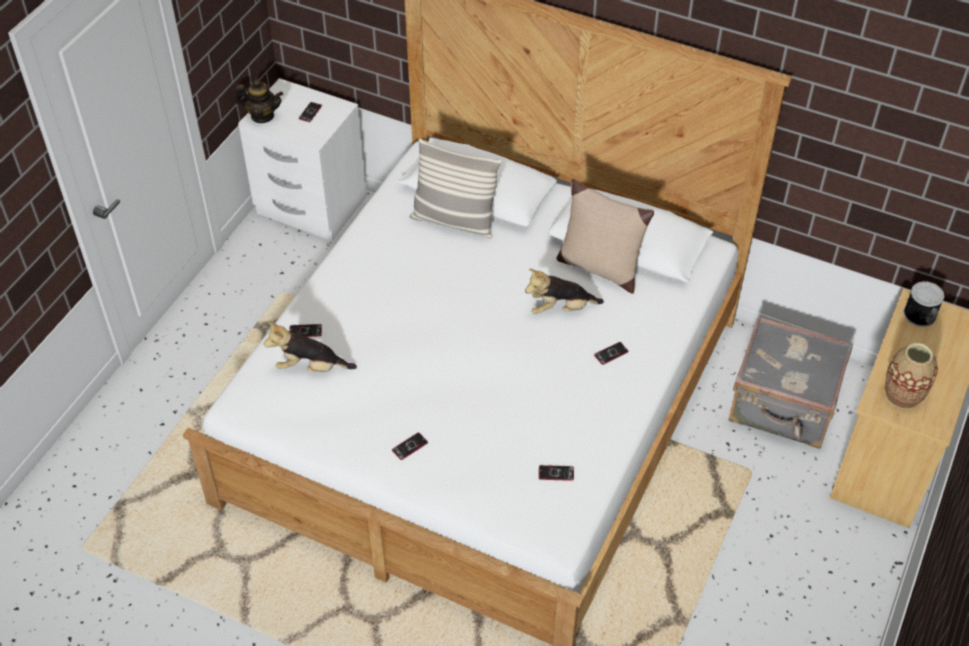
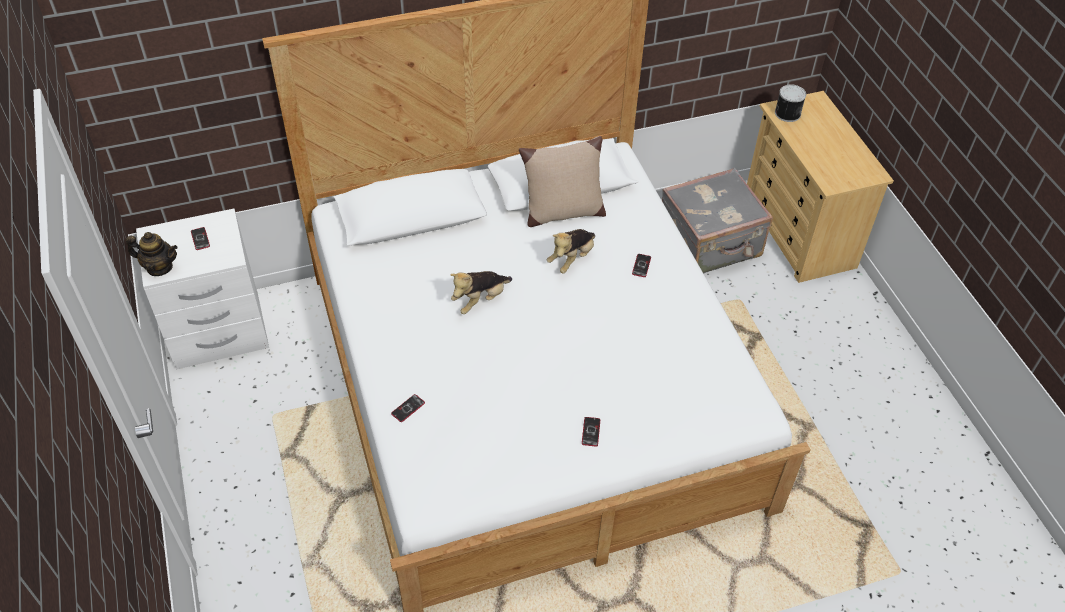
camera: 45 degrees left, 0 degrees up
teapot [235,80,283,123] -> teapot turned 45 degrees clockwise [126,232,178,276]
plush toy [264,322,357,372] -> plush toy moved to [450,271,512,314]
pillow [409,139,502,238] -> none
phone [539,465,574,481] -> none
vase [885,343,938,409] -> none

